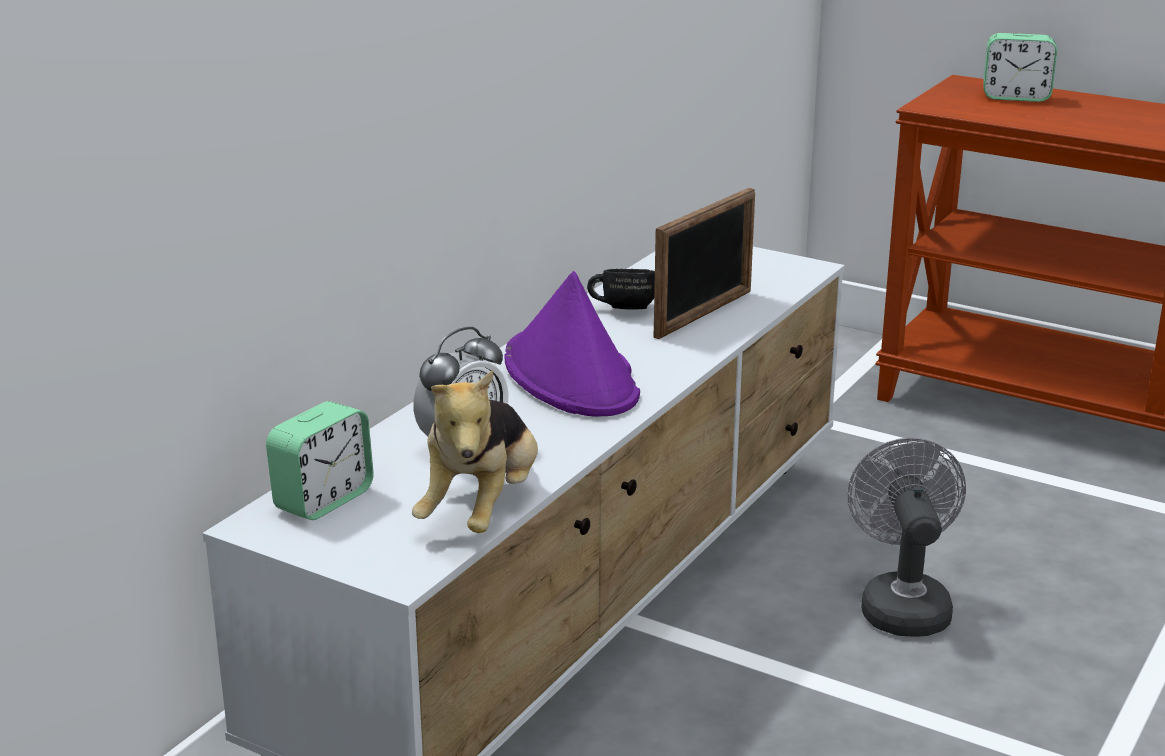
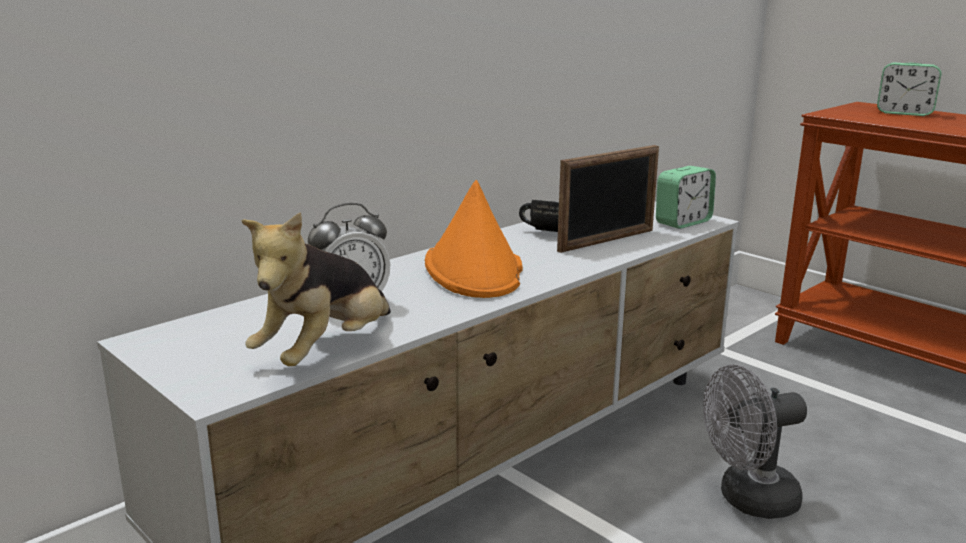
camera: 15 degrees right, 5 degrees down
alarm clock [266,401,374,520] -> alarm clock moved to [656,166,716,229]
purple hat [504,271,640,417] -> orange hat [425,180,523,298]
grey fan [848,438,966,637] -> grey fan turned 120 degrees counterclockwise [703,365,807,519]

